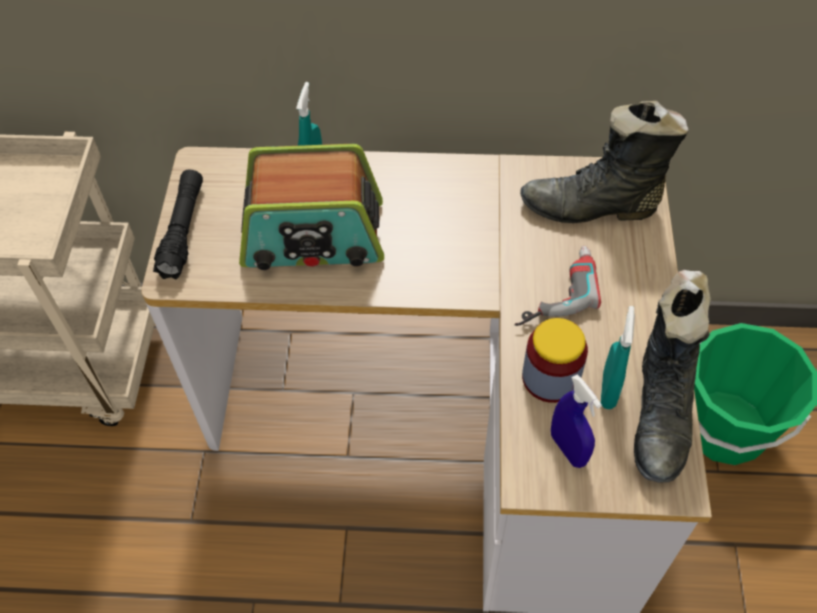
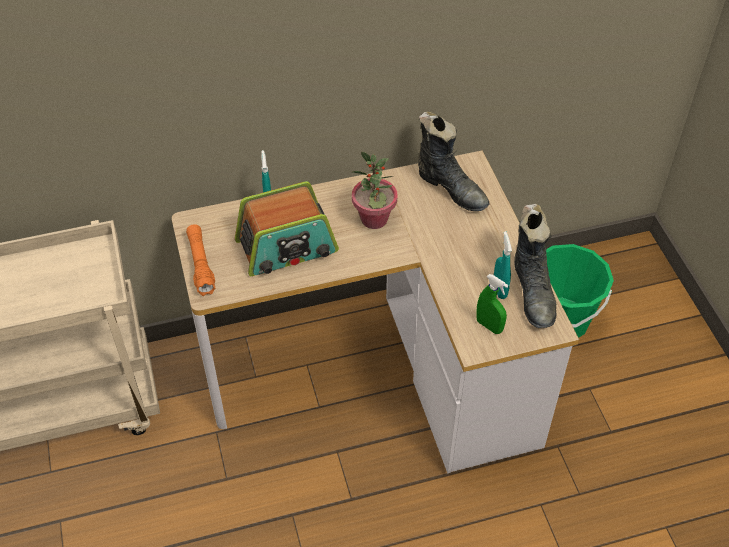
camera: 20 degrees left, 5 degrees down
black flashlight [153,170,203,279] -> orange flashlight [186,224,216,296]
power drill [515,246,601,326] -> none
black boot [520,101,689,223] -> black boot turned 120 degrees counterclockwise [418,112,489,211]
jar [522,318,588,403] -> none
blue spray bottle [551,375,602,468] -> green spray bottle [476,274,508,334]
none -> potted plant [352,152,397,229]

